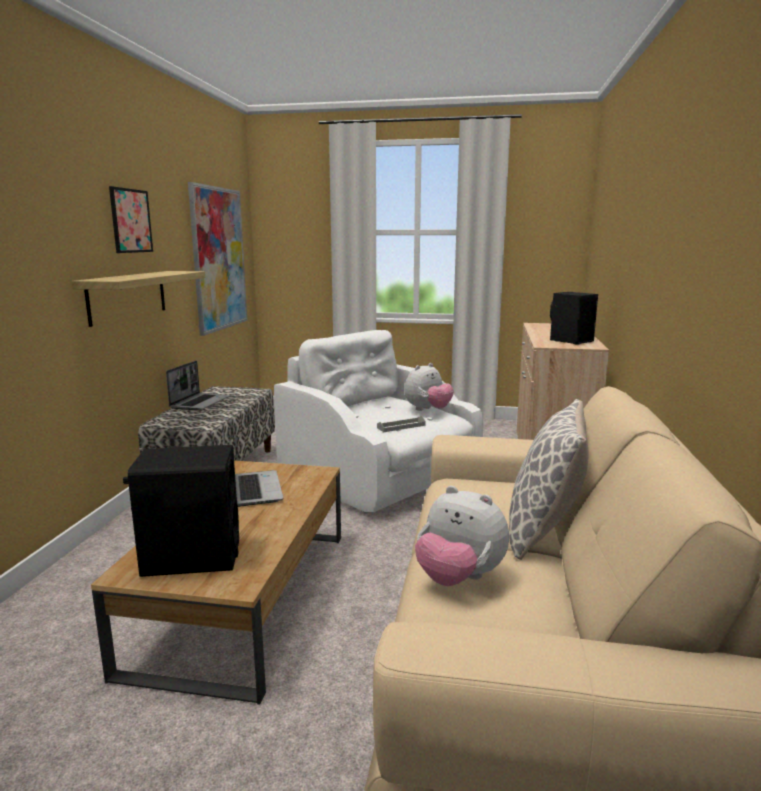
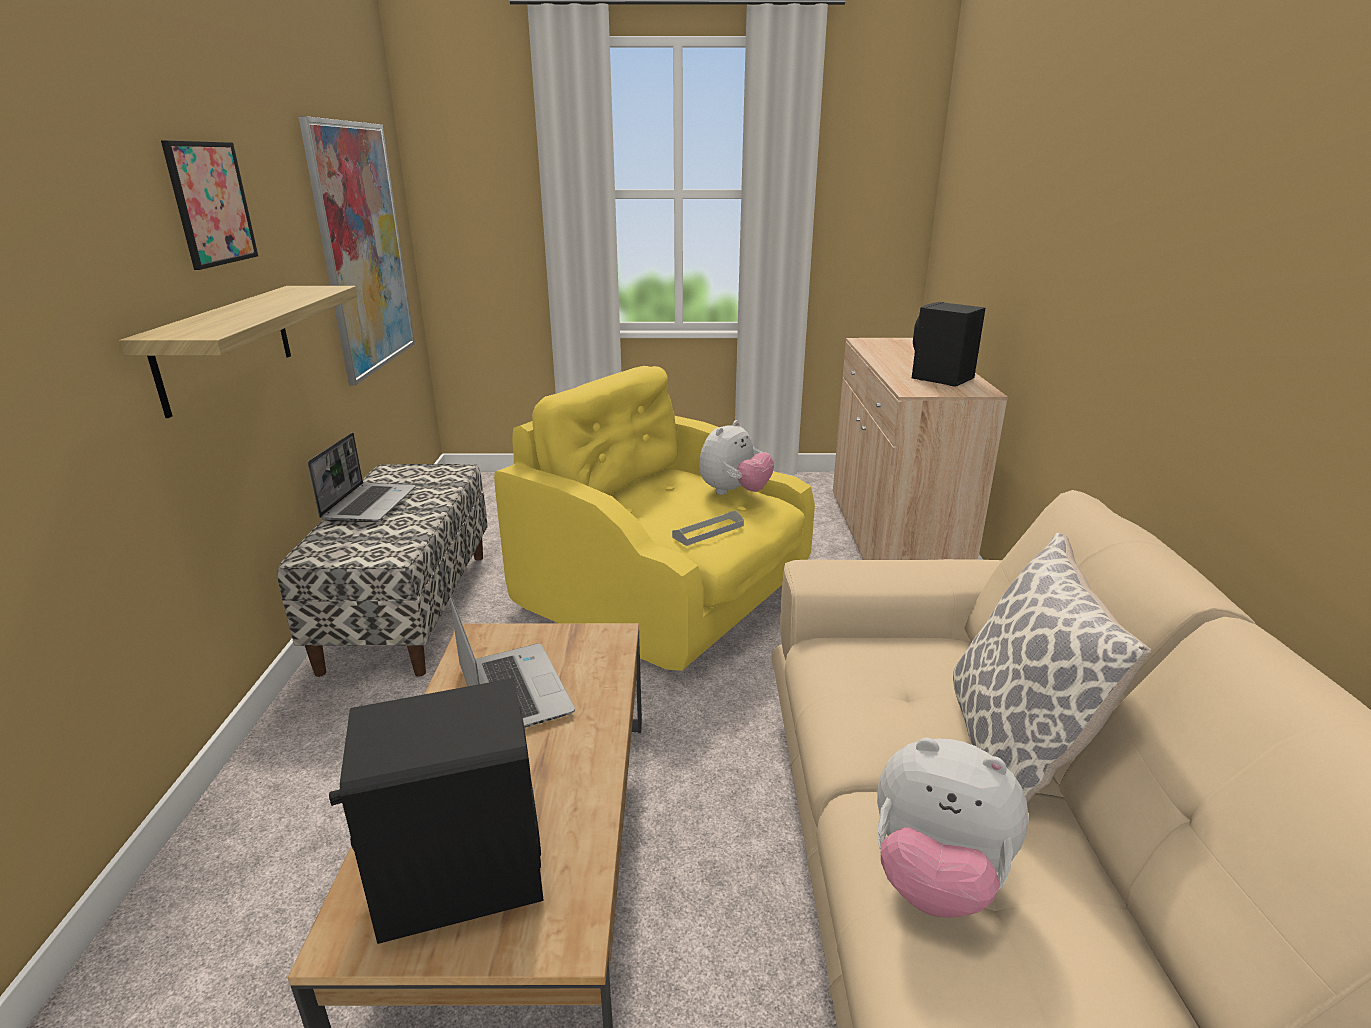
camera: 10 degrees left, 10 degrees up
white armchair [274,330,484,513] -> yellow armchair [494,366,815,671]

